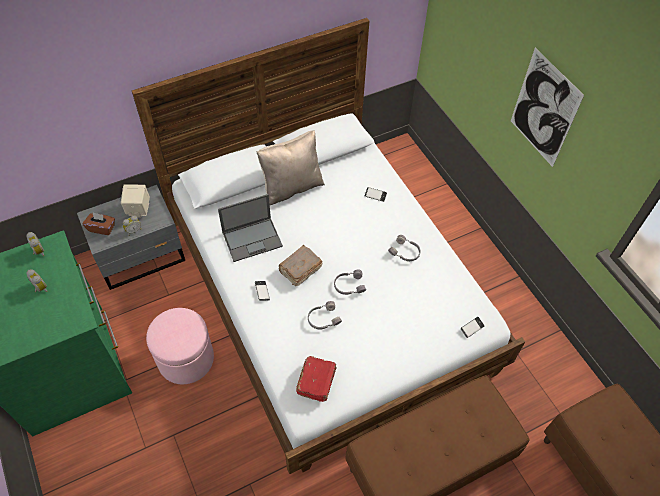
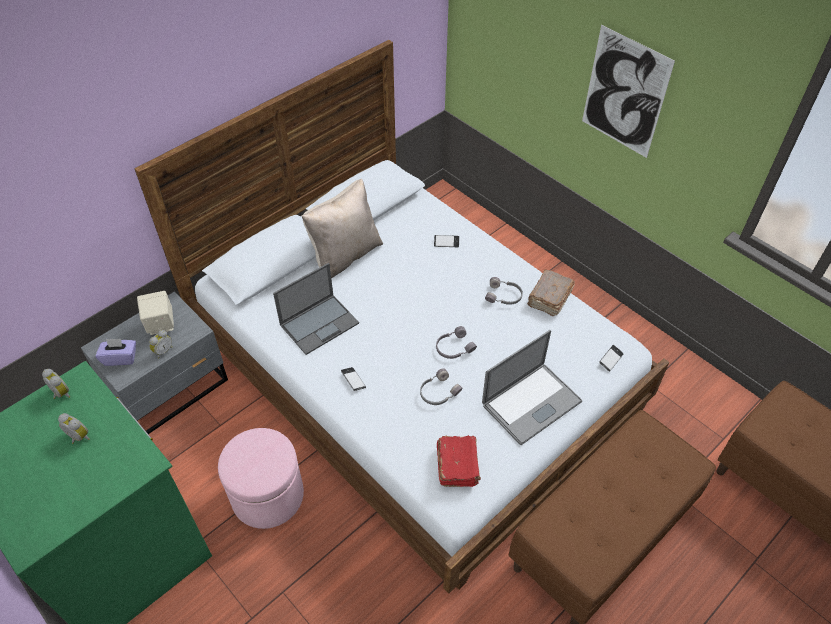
camera: 15 degrees left, 5 degrees down
brown tissue box [82,212,115,235] -> purple tissue box [96,339,136,366]
brown book [278,245,323,286] -> brown book moved to [527,269,575,317]
none -> laptop [482,330,582,445]

